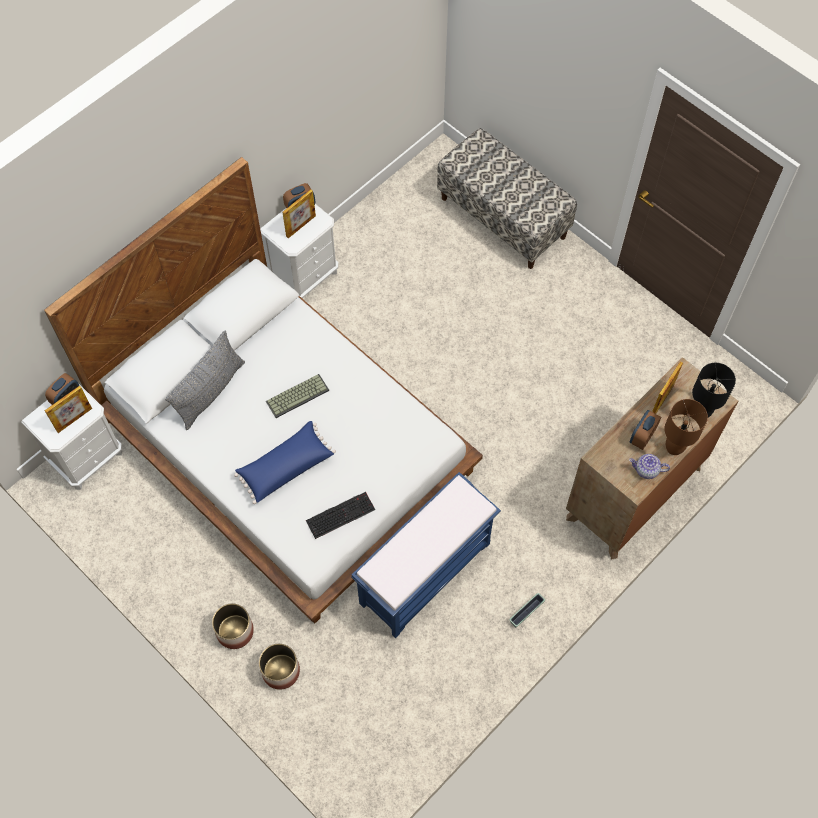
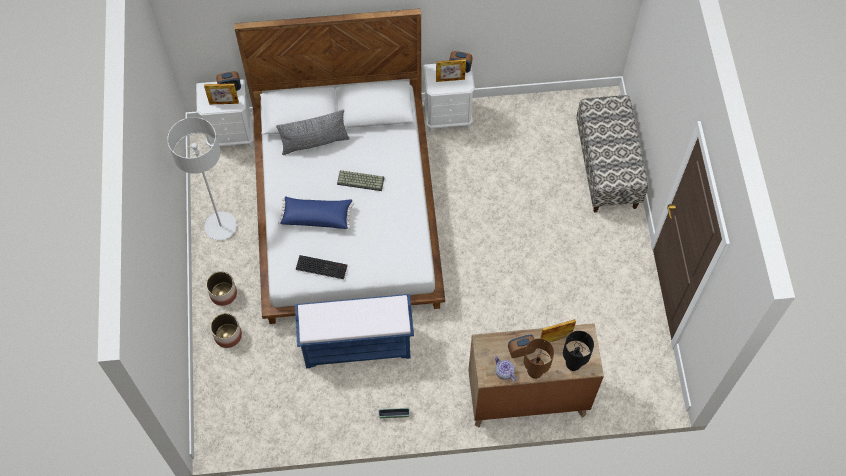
camera: 40 degrees right, 0 degrees up
none -> grey floor lamp [167,117,237,240]

